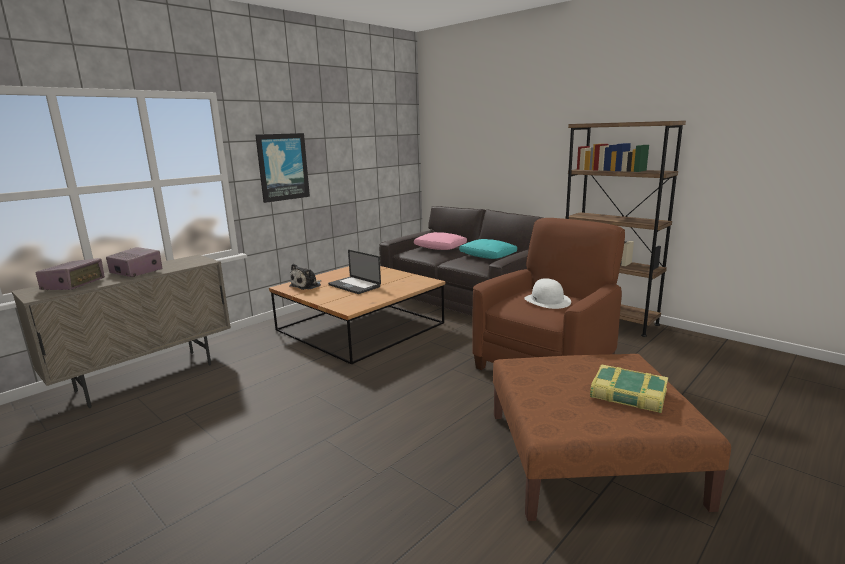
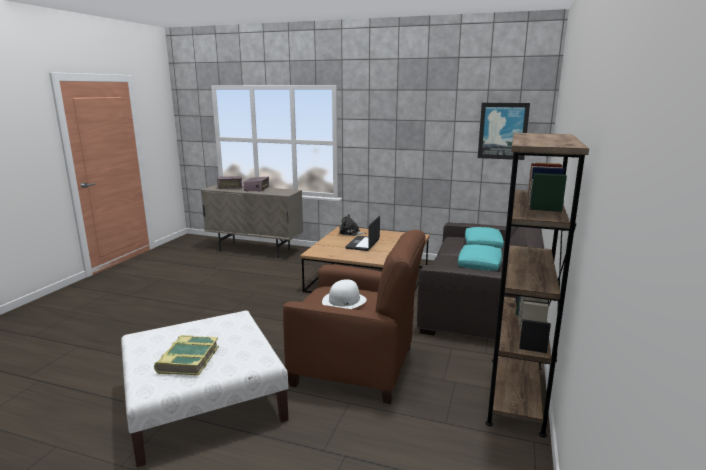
camera: 65 degrees right, 0 degrees up
picture [255,133,310,203] -> picture moved to [478,103,530,160]
pink pillow [414,232,467,250] -> turquoise pillow [465,227,504,248]
brown ottoman [493,354,731,521] -> white ottoman [121,311,289,467]

